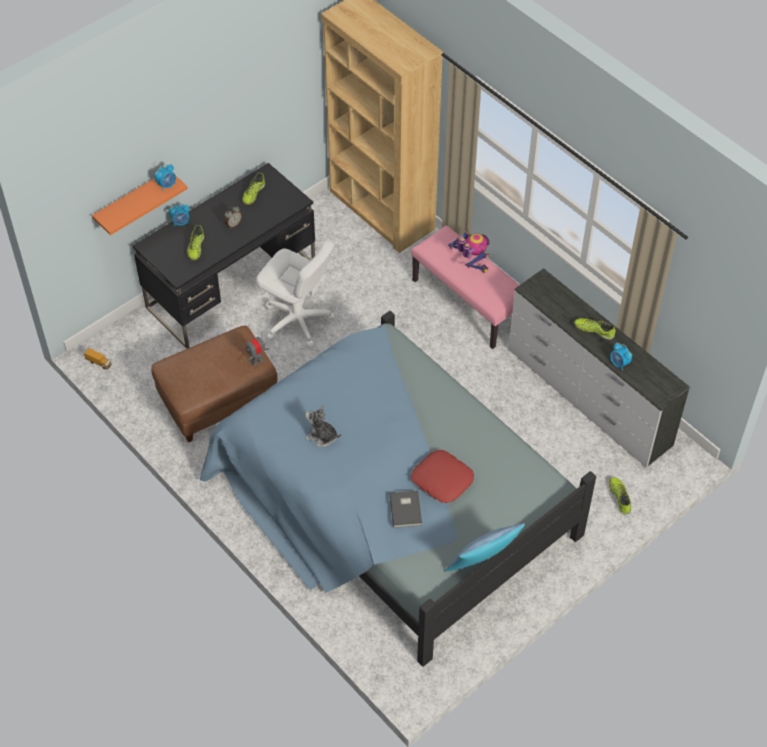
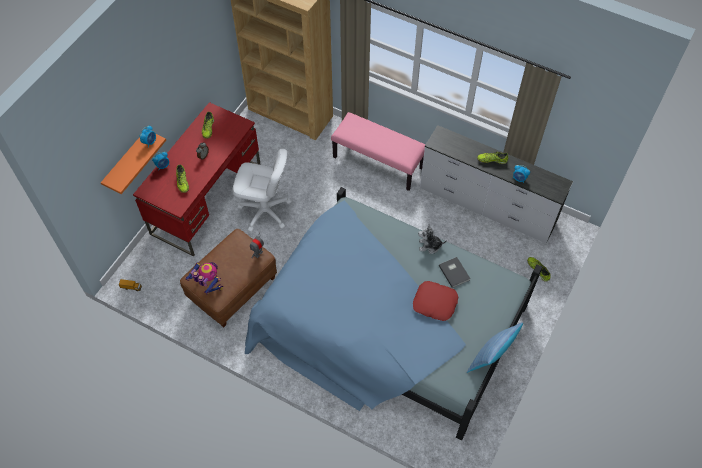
camera: 20 degrees left, 5 degrees up
black desk [132,163,315,349] -> red desk [133,102,261,257]
plush toy [305,405,341,447] -> plush toy moved to [418,224,447,254]
grey book [390,491,422,528] -> grey book moved to [439,257,470,288]
toy robot [448,231,490,273] -> toy robot moved to [185,262,223,294]

